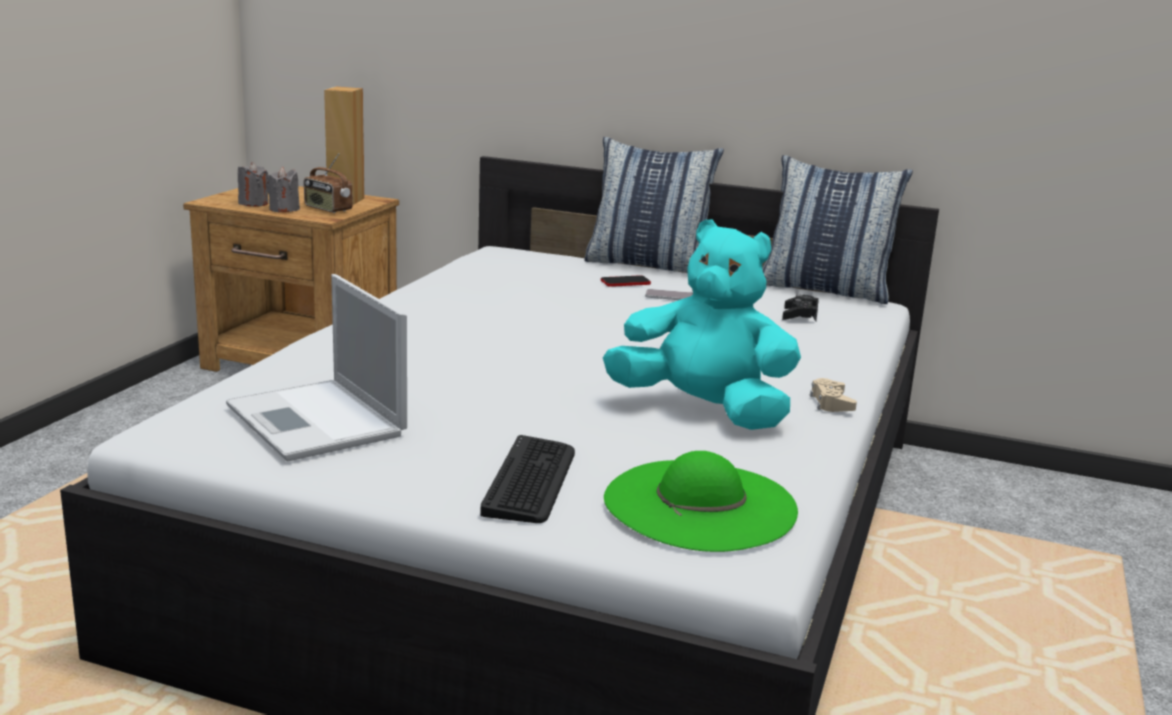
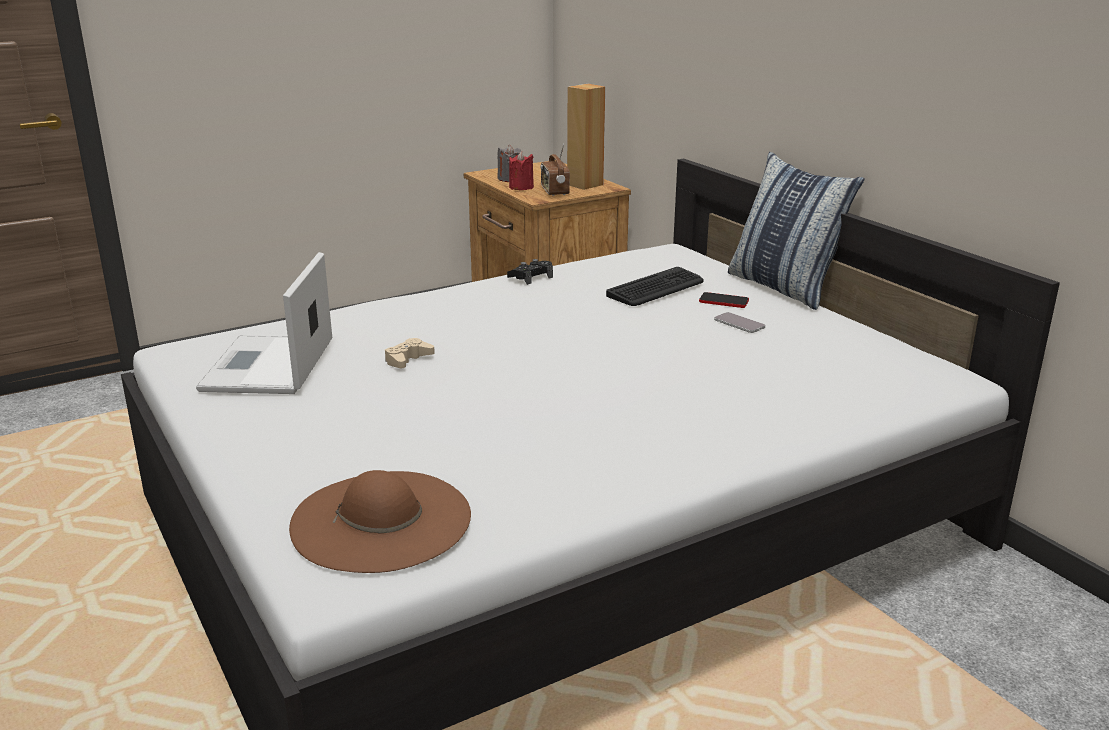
camera: 40 degrees right, 5 degrees up
grey candle [267,167,300,212] -> red candle [509,151,534,190]
keyboard [480,435,575,523] -> keyboard moved to [606,267,704,306]
turquoise plush toy [603,219,801,430] -> none
green hat [604,451,798,552] -> brown hat [289,470,471,573]
pillow [762,155,913,304] -> none
black game controller [782,294,819,321] -> black game controller moved to [507,259,553,285]
beige game controller [810,378,857,412] -> beige game controller moved to [385,338,435,368]

